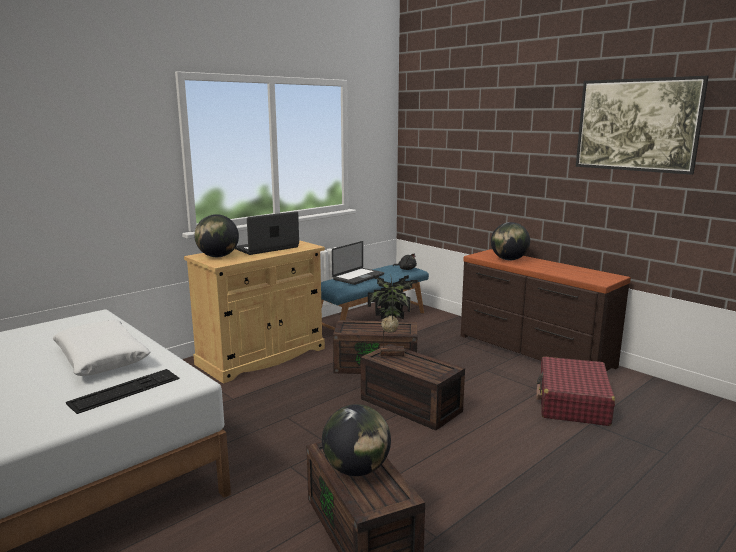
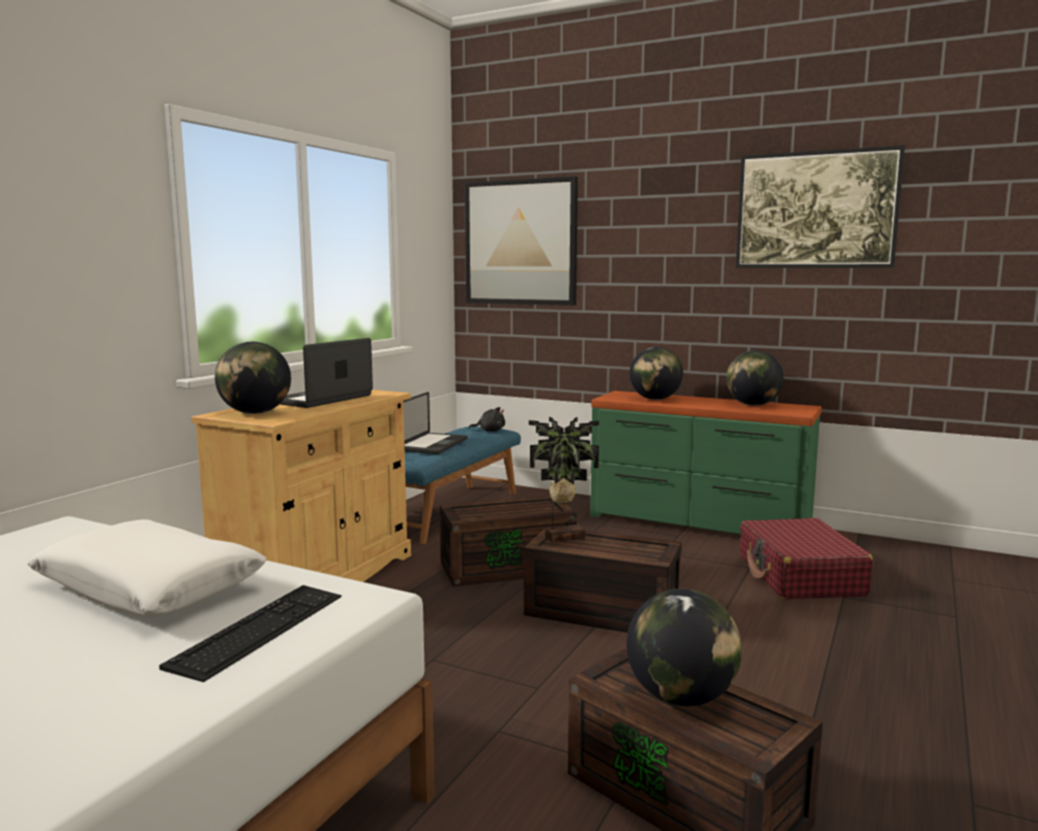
camera: 20 degrees left, 5 degrees down
brown dresser [461,249,631,371] -> green dresser [590,391,822,534]
none -> picture [465,176,578,305]
none -> globe [726,350,784,406]

